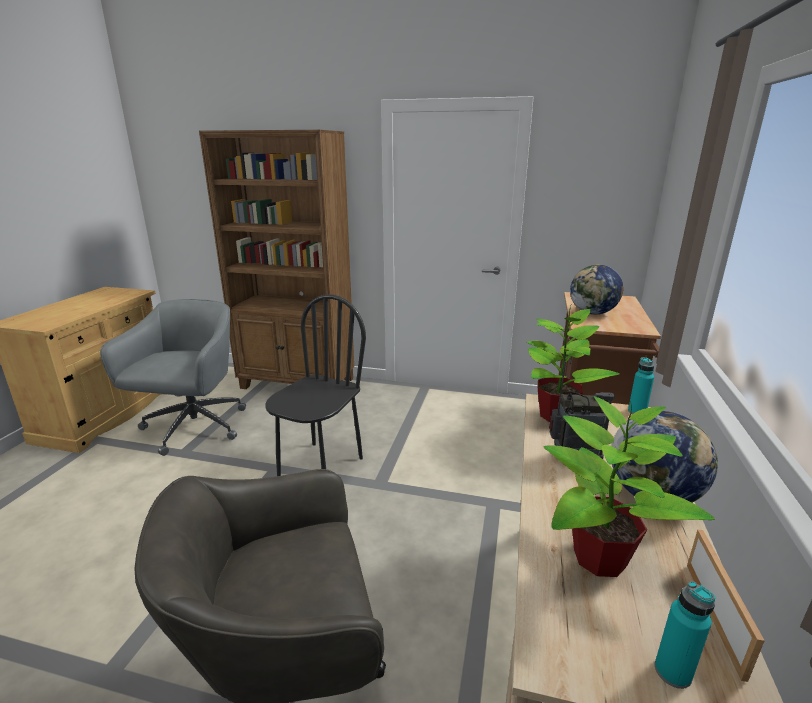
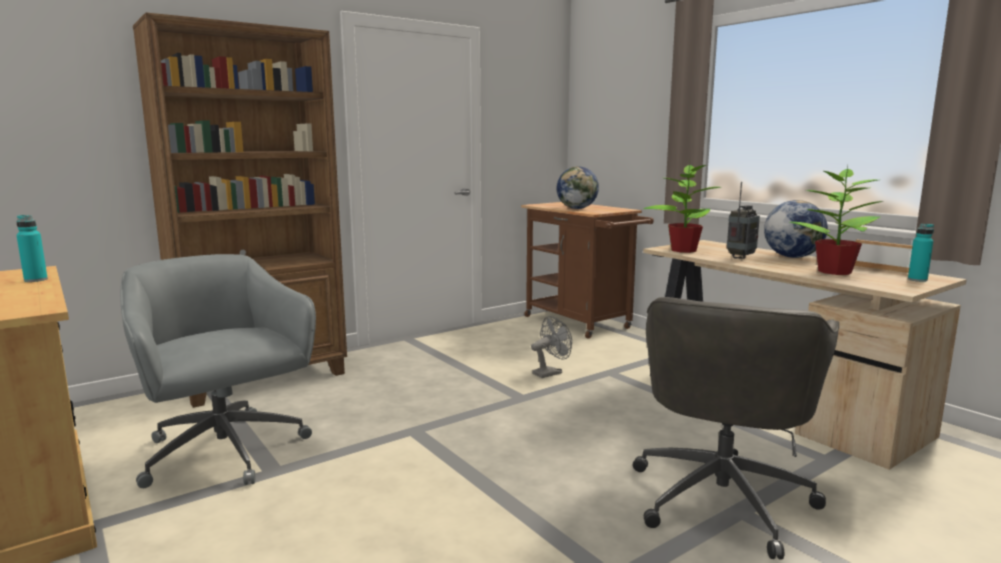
camera: 50 degrees left, 10 degrees down
black chair [265,294,366,476] -> none
turquoise bottle [628,357,654,414] -> turquoise bottle moved to [16,215,48,282]
none -> grey fan [531,316,572,378]

